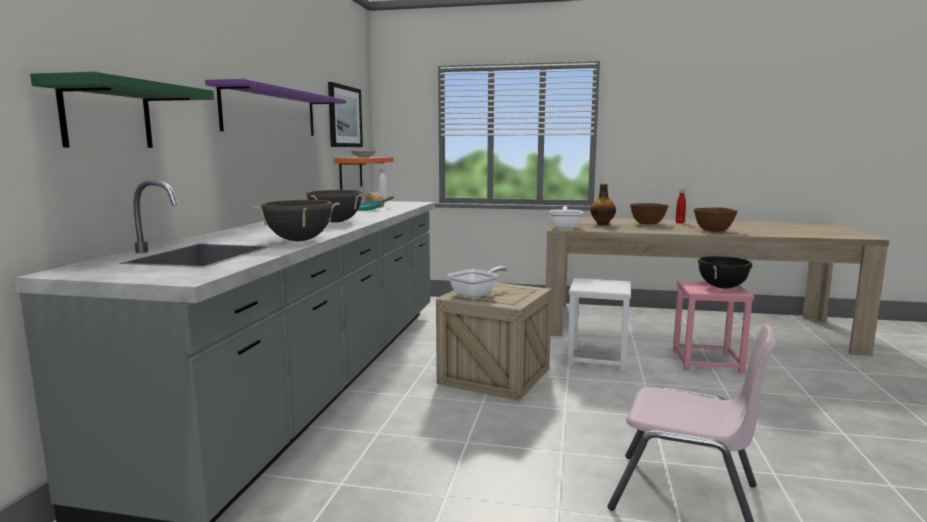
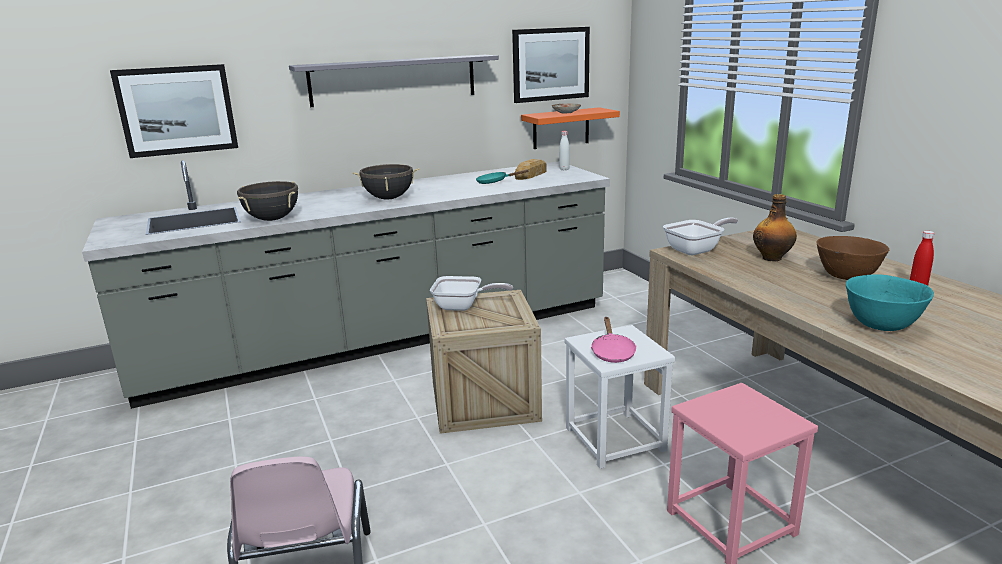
camera: 55 degrees right, 10 degrees up
green shelf [30,71,214,148] -> picture [110,64,238,158]
purple shelf [205,79,346,136] -> grey shelf [289,55,499,107]
brown bowl [694,207,738,232] -> turquoise bowl [846,274,934,331]
black cooking pot [694,256,758,289] -> none
none -> pink frying pan [591,317,637,363]

